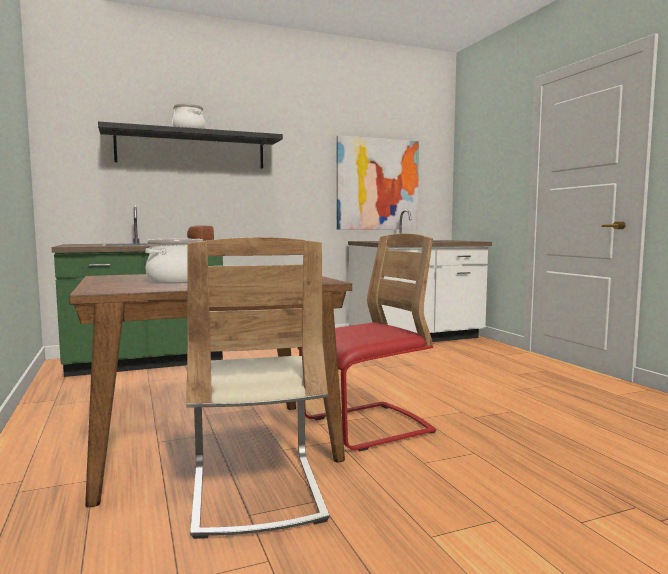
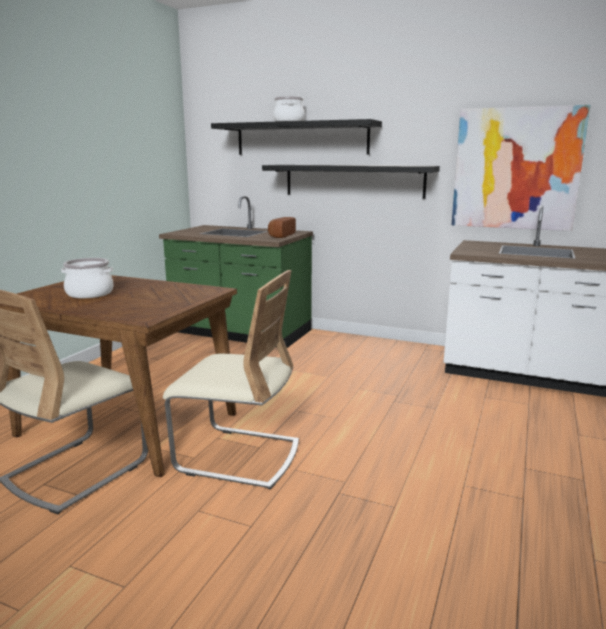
camera: 45 degrees right, 10 degrees up
red chair [297,234,436,452] -> beige chair [163,270,299,489]
none -> black shelf [262,165,440,199]

